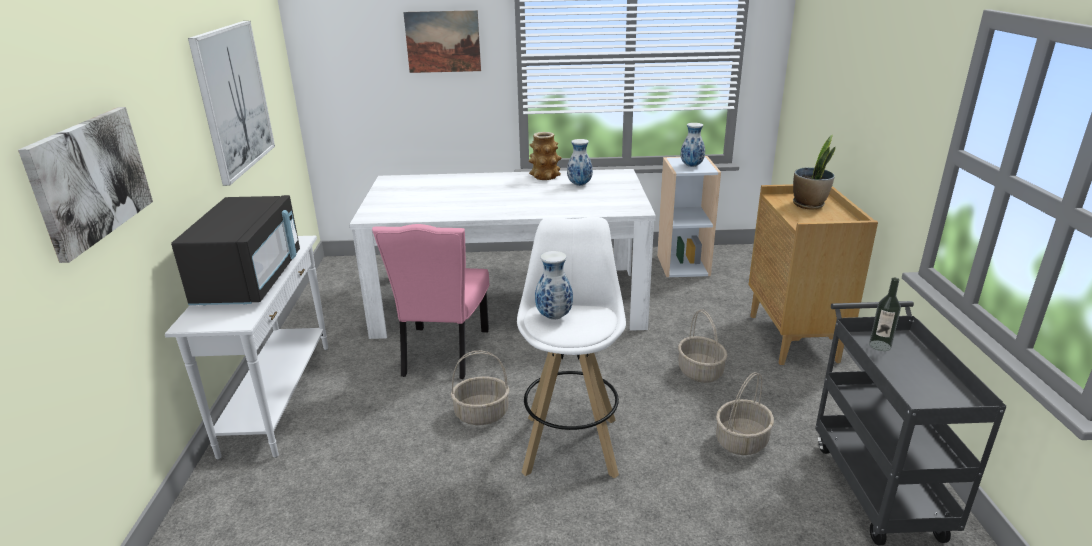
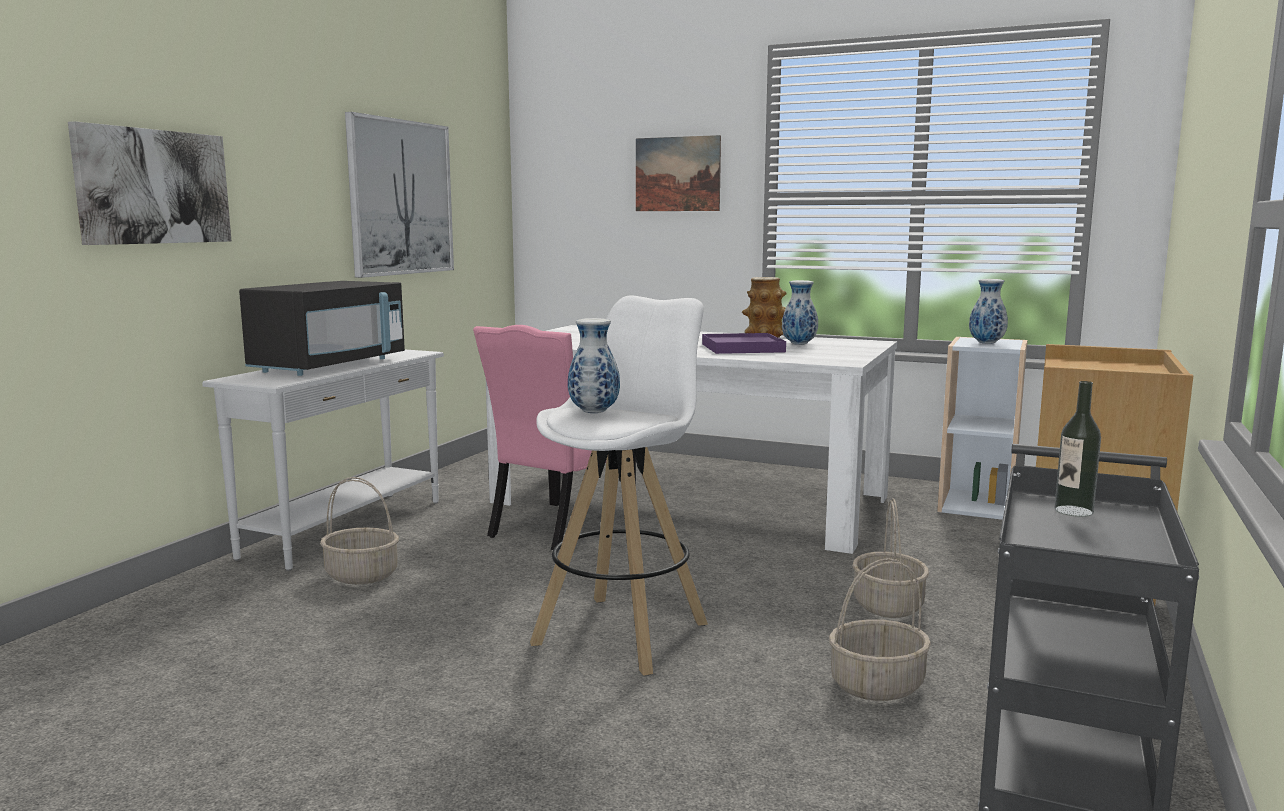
camera: 25 degrees right, 15 degrees down
basket [451,350,510,425] -> basket moved to [320,477,399,584]
potted plant [793,135,836,209] -> none
none -> purple tray [702,333,786,354]

